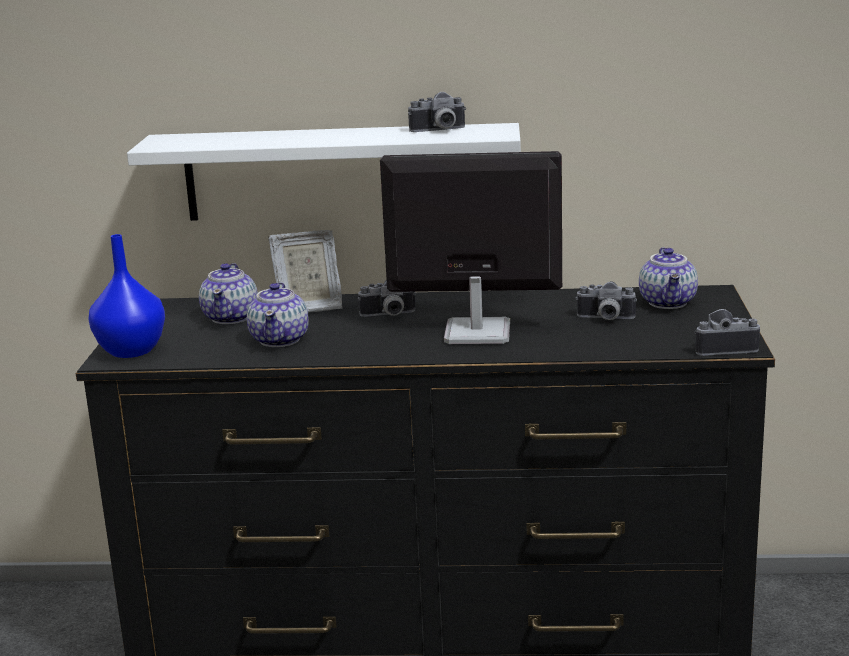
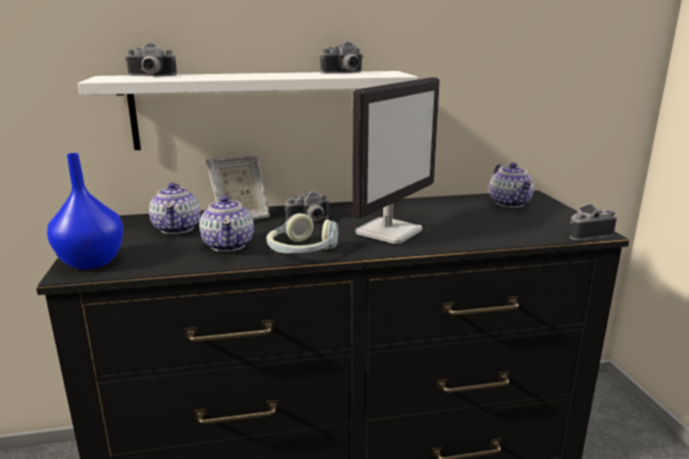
camera: 15 degrees left, 0 degrees up
monitor [380,151,562,344] -> monitor turned 135 degrees clockwise [352,77,440,244]
camera [575,281,637,320] -> camera moved to [125,42,177,76]
none -> headphones [267,213,338,253]

